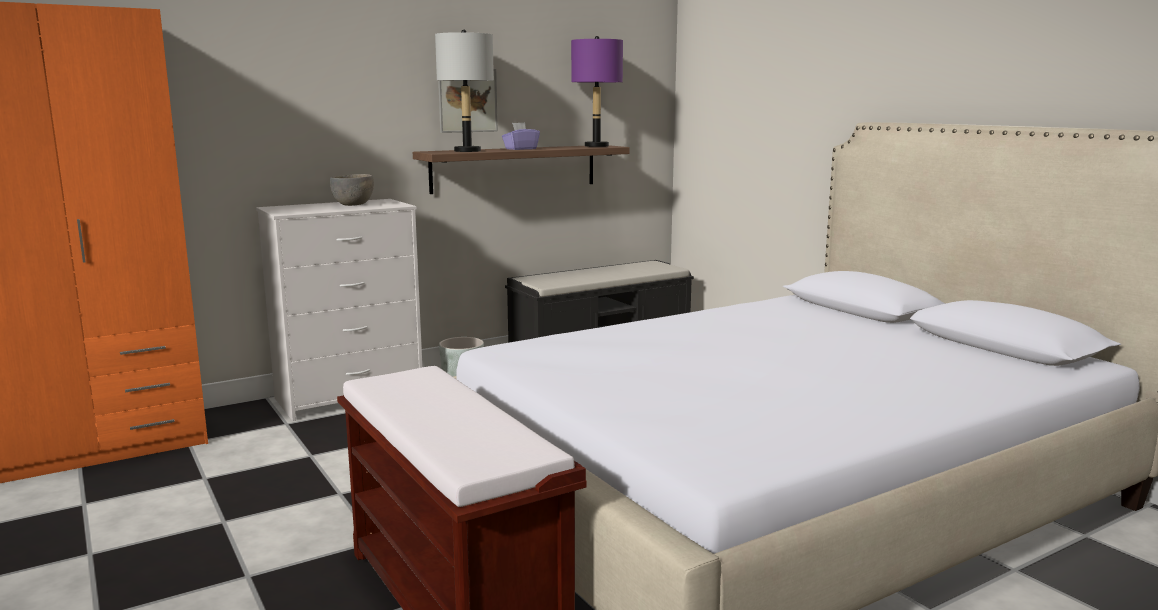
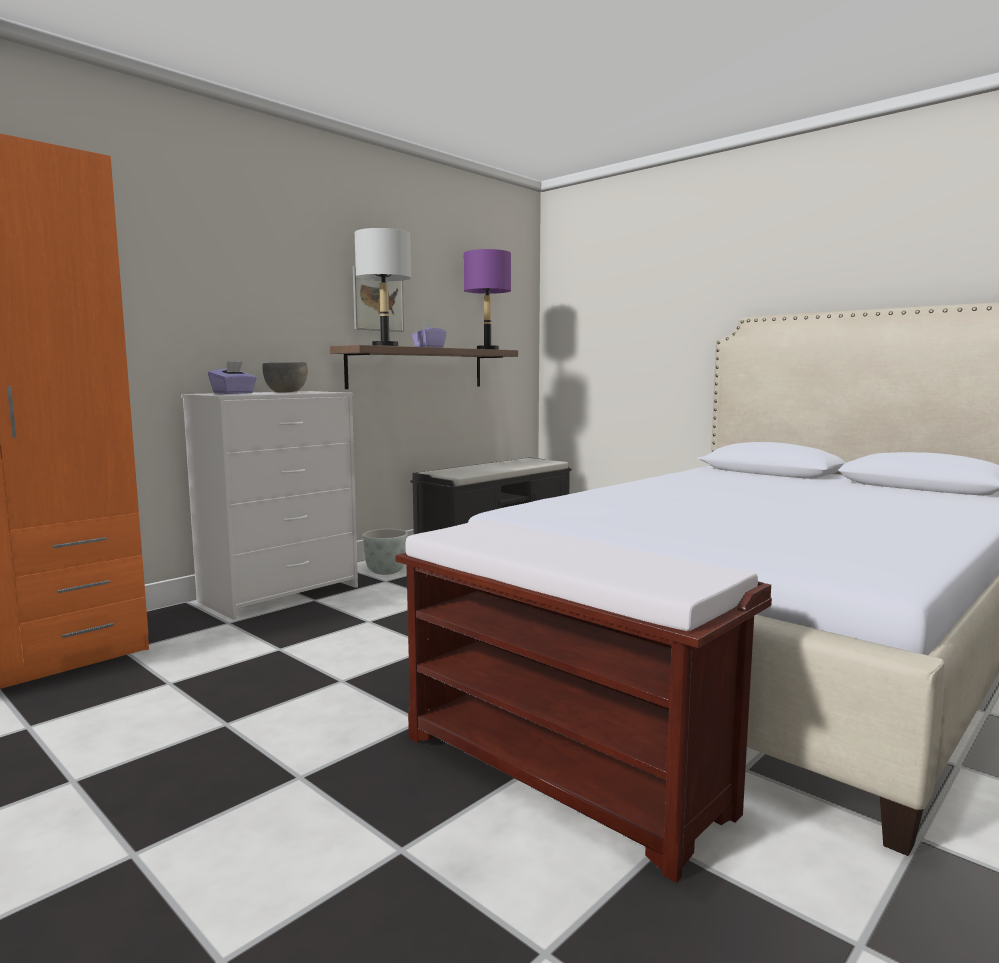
camera: 15 degrees left, 5 degrees down
none -> purple tissue box [208,361,257,394]

